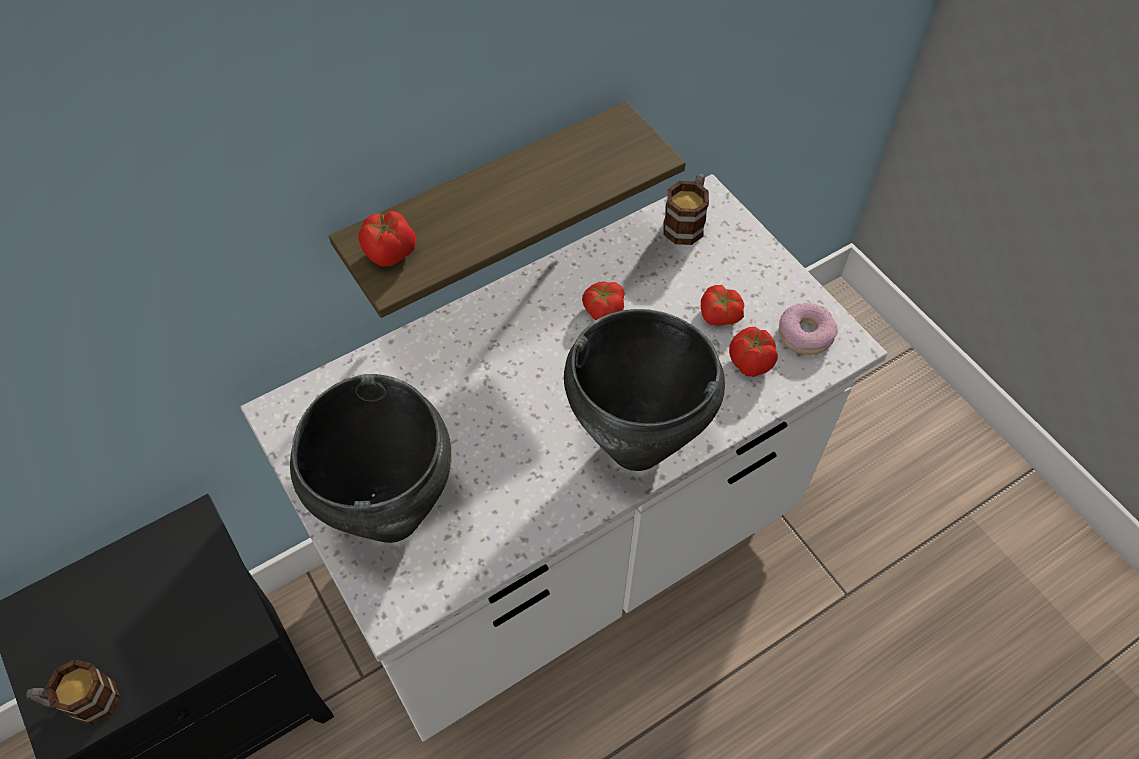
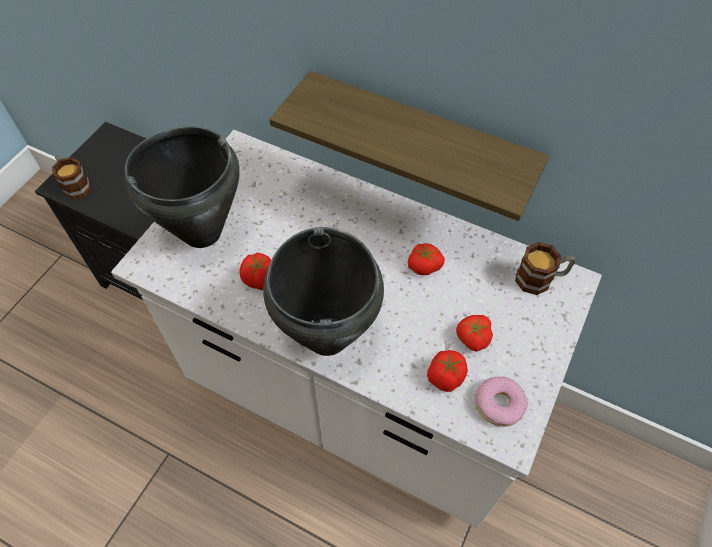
camera: 60 degrees right, 0 degrees up
tomato [358,211,416,267] -> tomato moved to [239,253,271,290]

